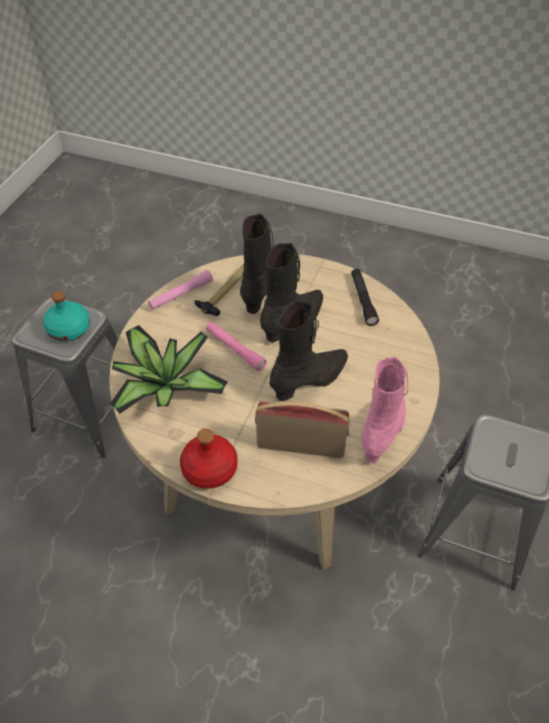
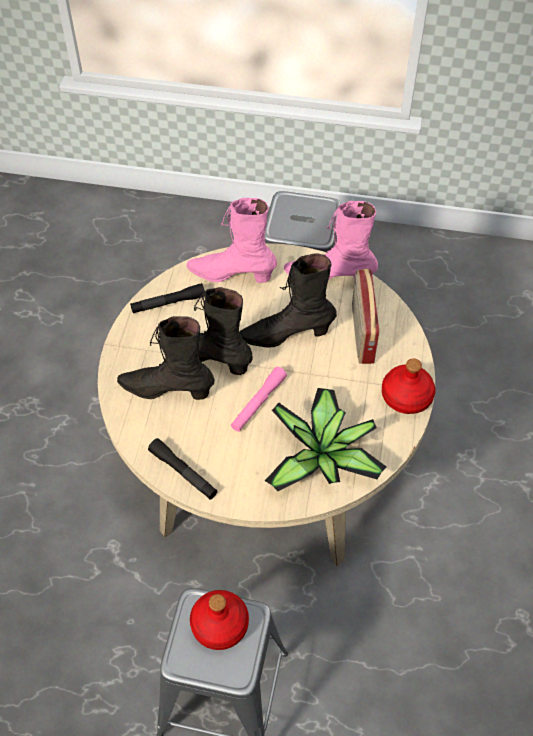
camera: 100 degrees left, 5 degrees up
turquoise bottle [43,291,90,342] -> red bottle [190,590,249,650]
pink flashlight [148,270,213,310] -> black flashlight [148,438,217,500]
hammer [195,264,244,316] -> none
black boot [270,301,348,401] -> black boot turned 45 degrees counterclockwise [239,253,337,348]
none -> pink boot [187,198,277,283]

